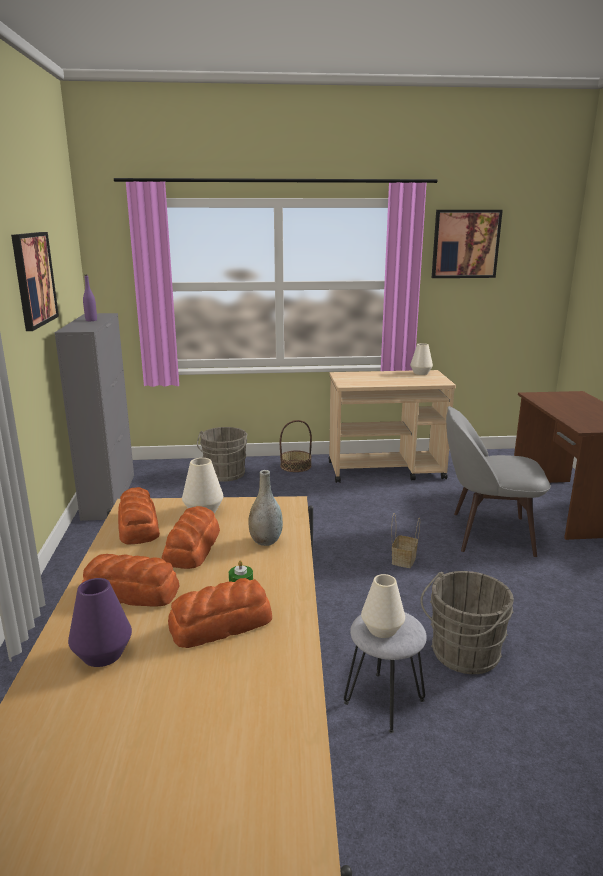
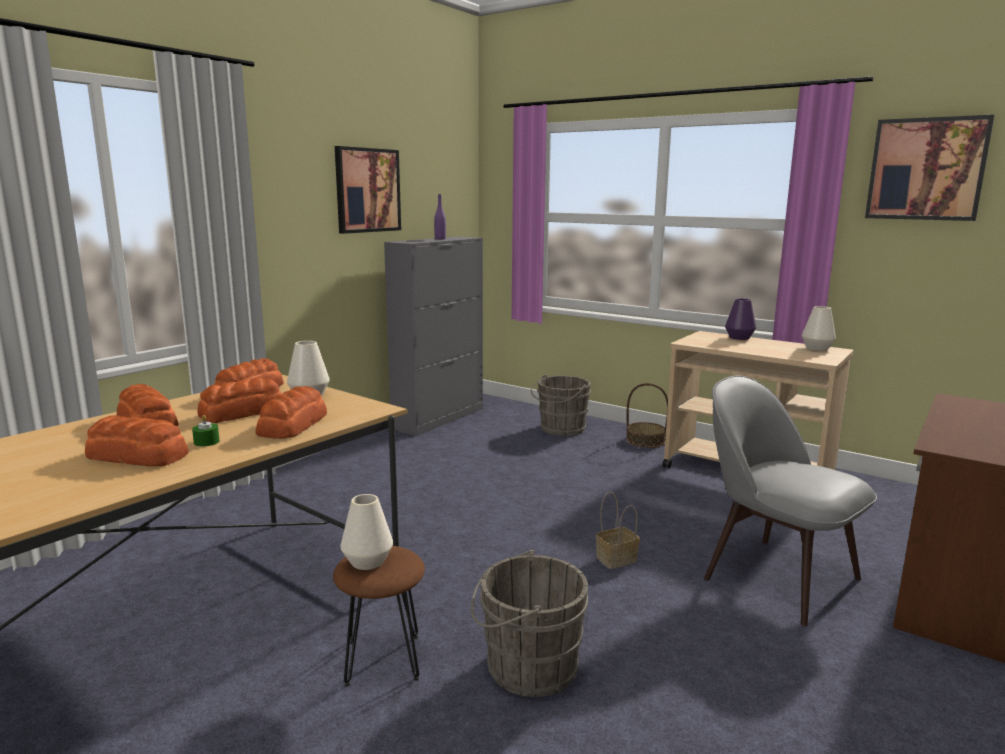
camera: 40 degrees right, 5 degrees down
purple vase [68,578,132,667] -> purple vase moved to [725,298,756,340]
grey vase [248,470,283,546] -> bread [256,386,327,439]
grey stool [344,612,427,733] -> brown stool [333,546,425,687]

